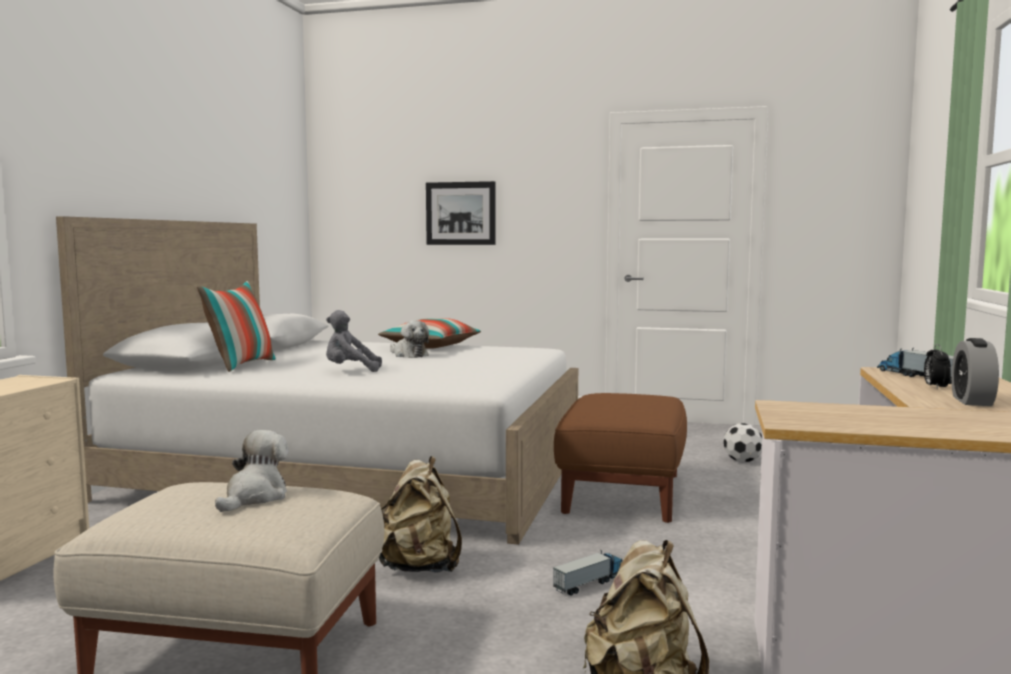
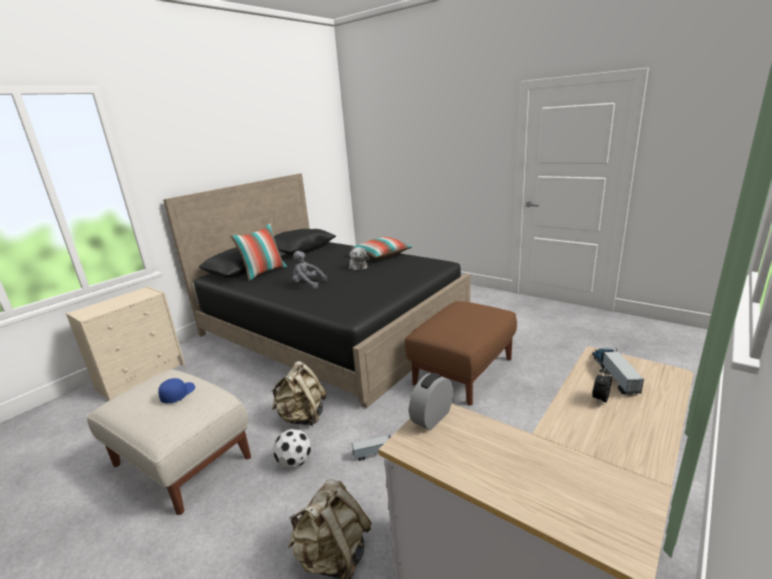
camera: 25 degrees right, 15 degrees up
white bed [56,216,578,545] -> black bed [163,173,470,408]
plush toy [215,430,289,512] -> blue cap [158,378,195,403]
picture [426,181,495,245] -> none
football [723,423,762,462] -> football moved to [273,429,311,468]
alarm clock [951,338,999,406] -> alarm clock moved to [409,373,453,430]

